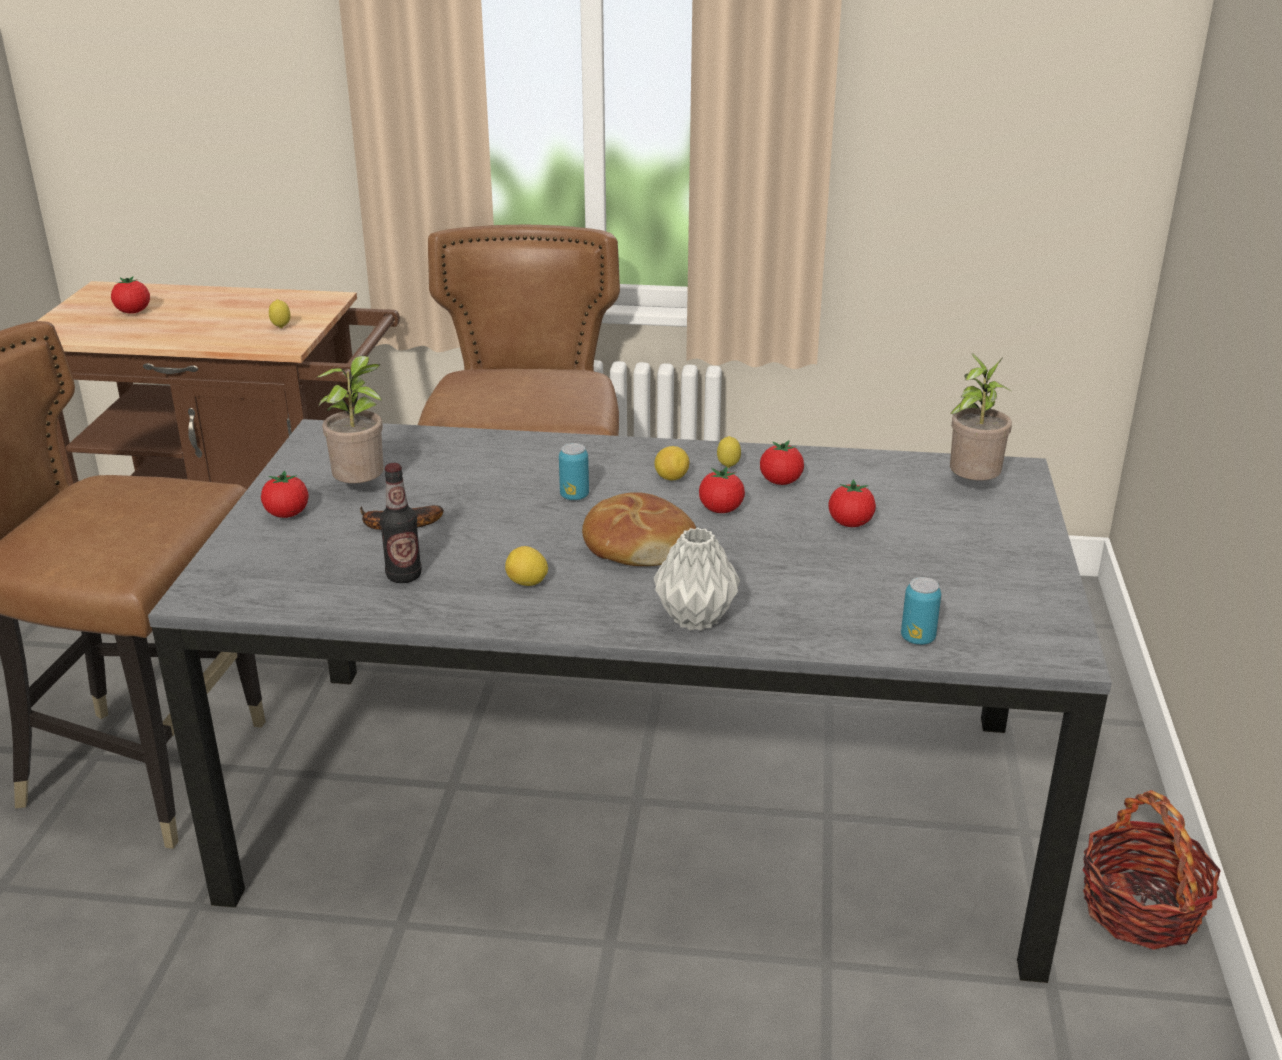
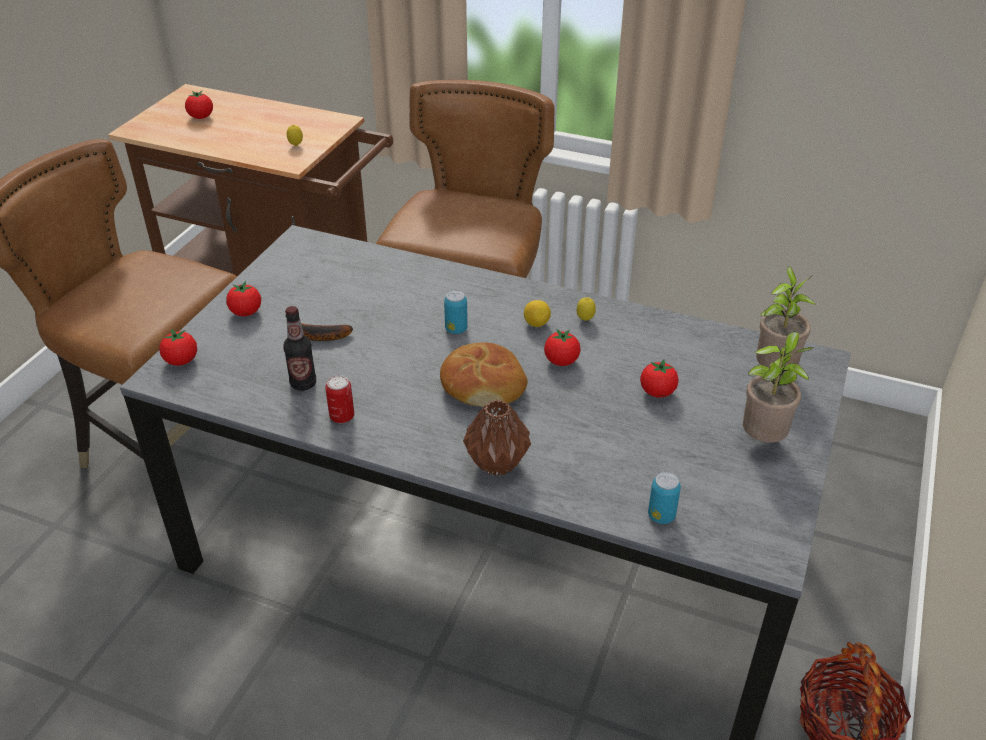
camera: 15 degrees right, 10 degrees up
potted plant [317,355,384,483] -> potted plant moved to [743,331,814,443]
lemon [505,546,548,586] -> none
grey vase [653,528,740,631] -> brown vase [463,400,531,476]
tomato [760,440,804,485] -> tomato moved to [159,329,197,366]
none -> can [325,375,354,423]

